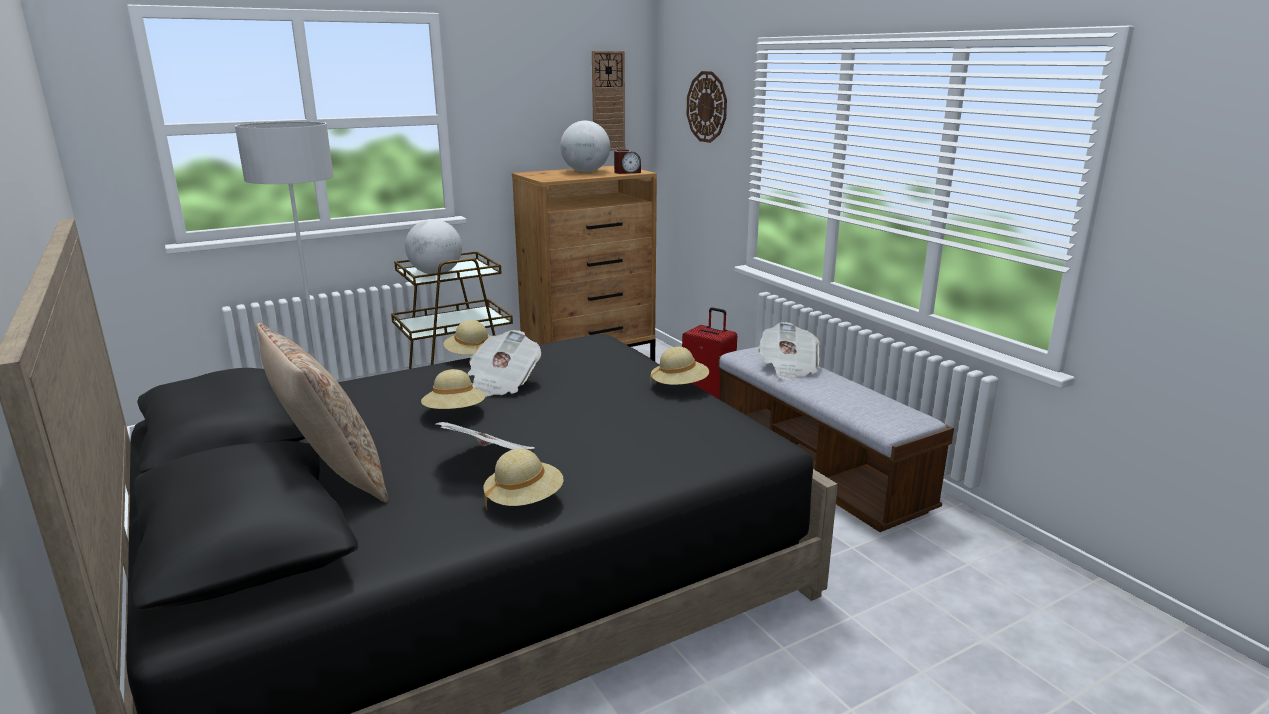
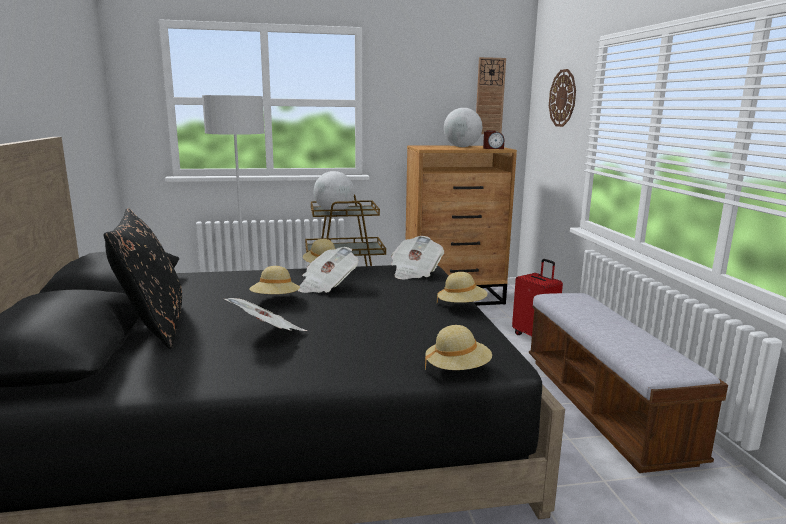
camera: 20 degrees right, 5 degrees down
beige pillow [256,323,388,502] -> black pillow [104,208,182,349]
beige hat [483,448,564,511] -> beige hat moved to [425,325,492,370]
newspaper [758,322,820,380] -> newspaper moved to [391,236,444,279]

